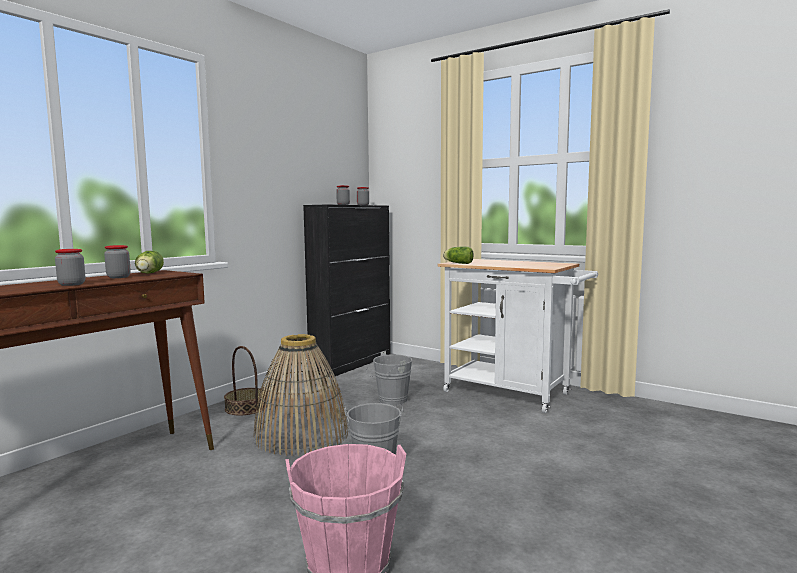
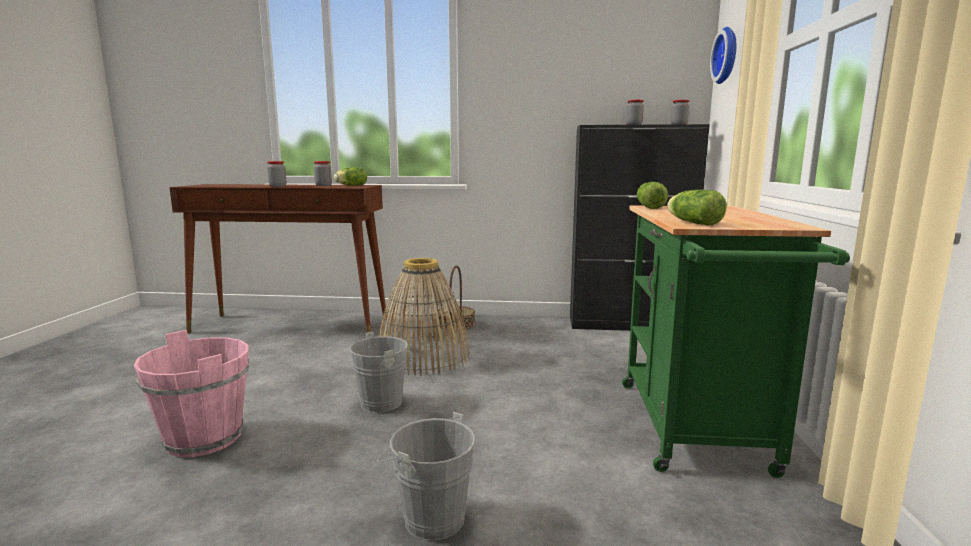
camera: 60 degrees right, 5 degrees up
grey bucket [366,351,412,406] -> grey bucket moved to [377,412,476,541]
white cart [438,259,598,413] -> green cart [622,205,850,478]
none -> lettuce [667,190,727,226]
none -> wall clock [710,27,736,84]

